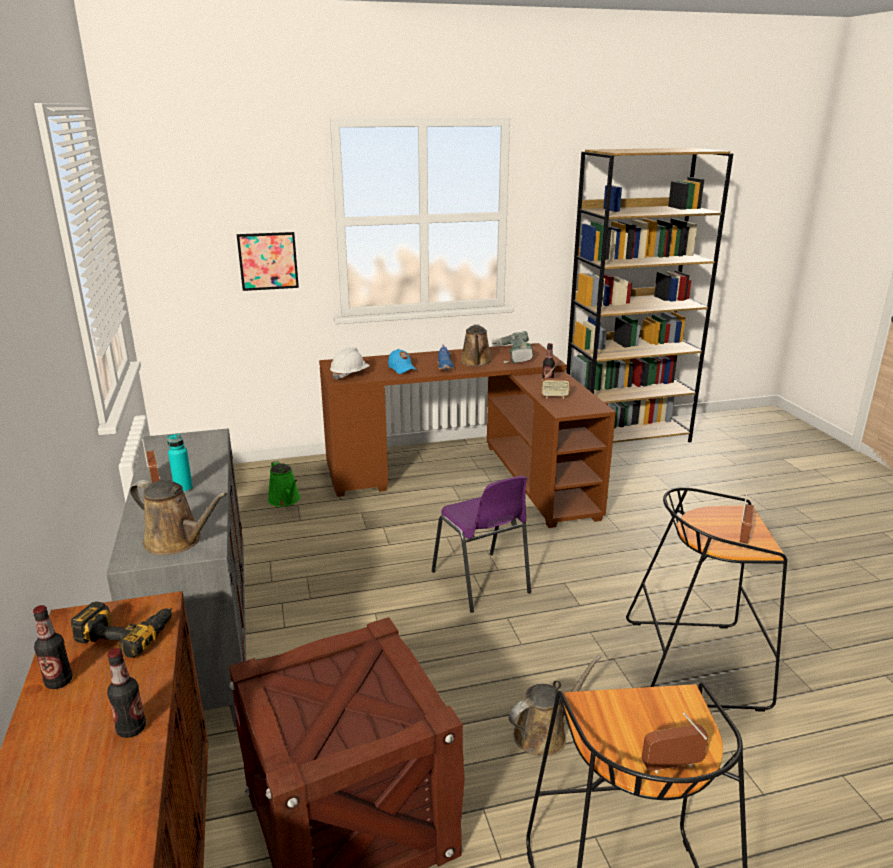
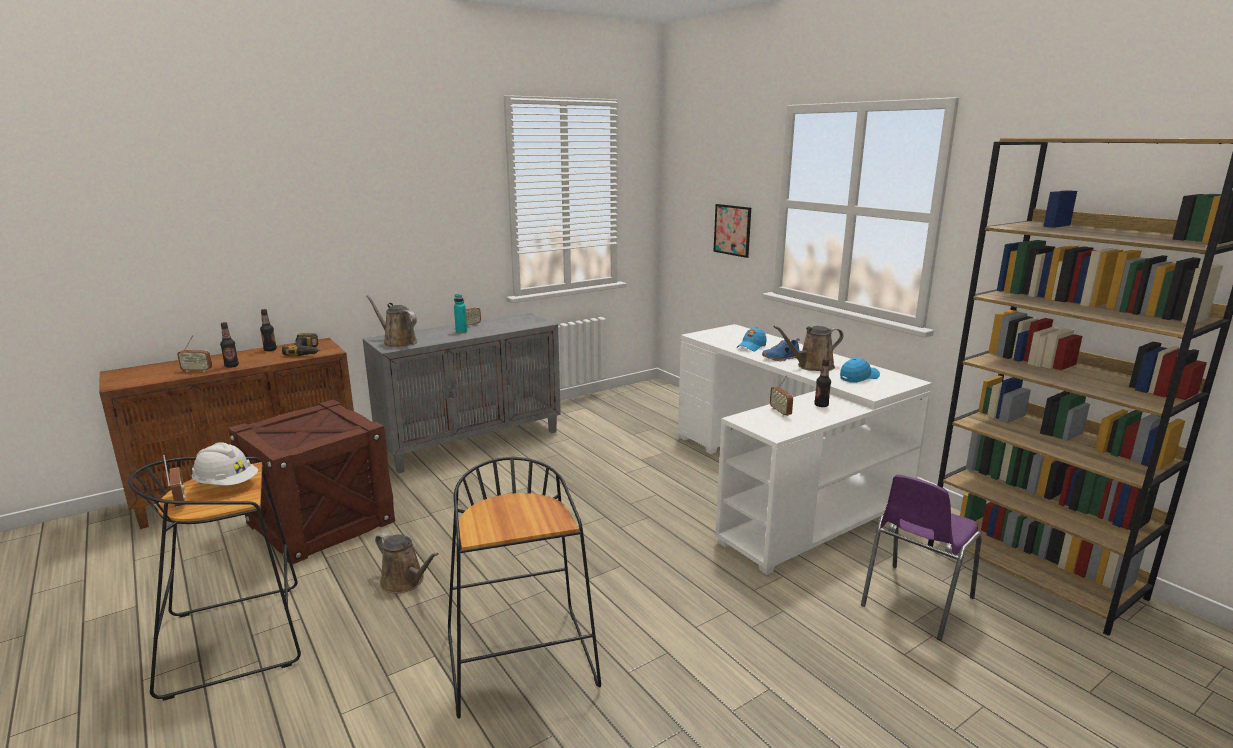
camera: 70 degrees right, 5 degrees down
brown watering can [130,480,227,555] -> brown watering can turned 120 degrees clockwise [366,295,417,347]
green watering can [268,460,300,507] -> none
brown desk [319,343,616,528] -> white desk [678,324,932,575]
white hard hat [330,347,370,380] -> white hard hat moved to [192,442,258,486]
purple chair [432,476,531,613] -> purple chair moved to [861,474,982,641]
power drill [492,331,534,363] -> blue cap [840,358,880,383]
radio [739,492,754,544] -> radio moved to [177,335,212,372]

